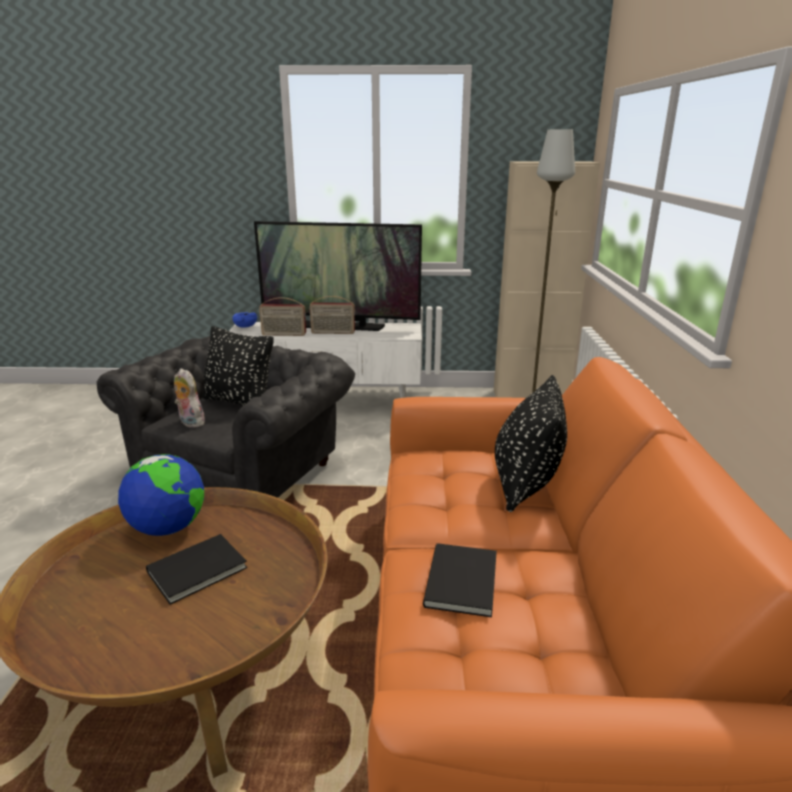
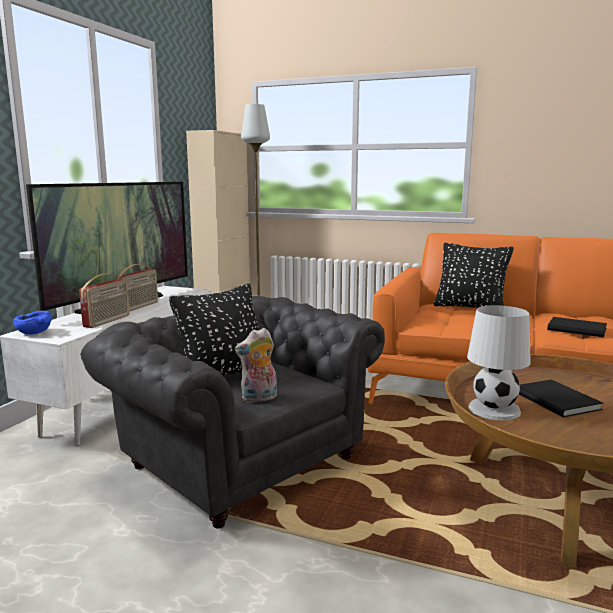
camera: 70 degrees left, 10 degrees down
globe [118,454,204,536] -> white table lamp [467,305,531,420]

